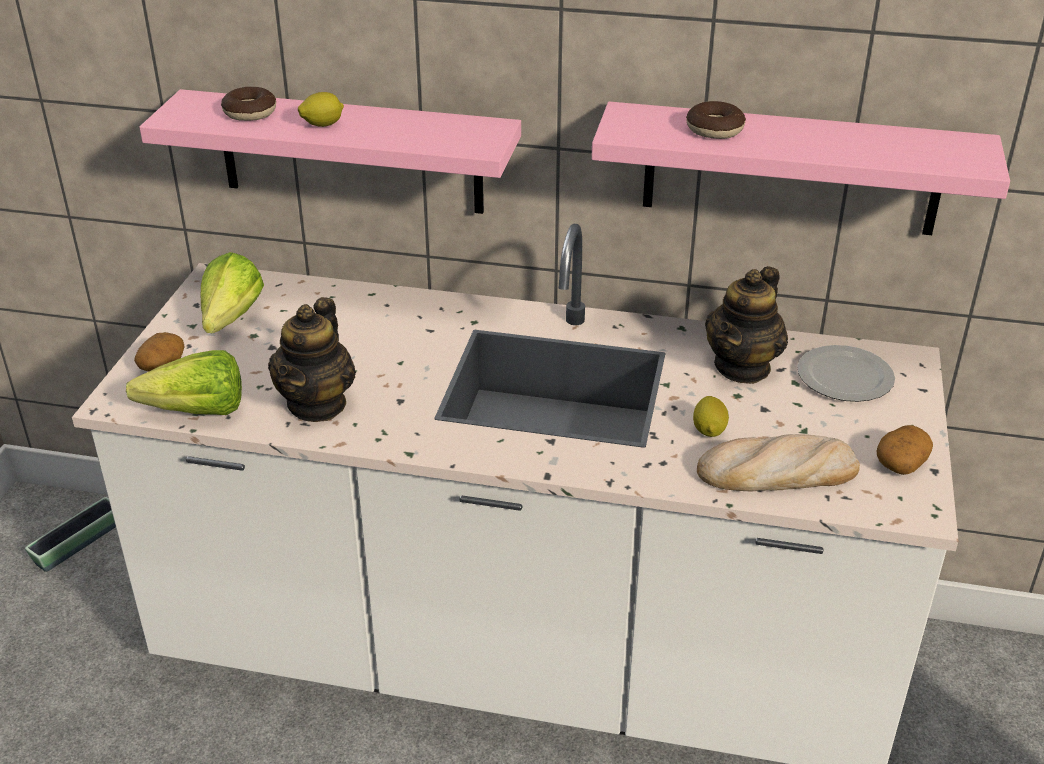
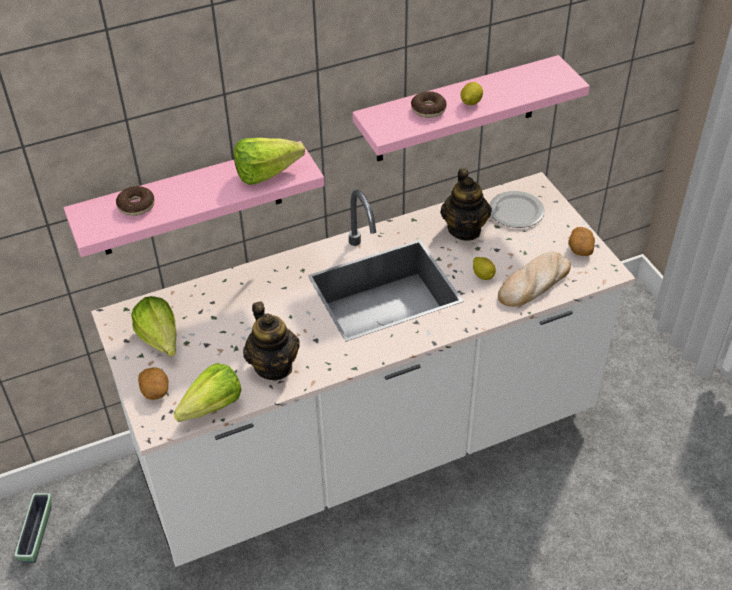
camera: 35 degrees left, 10 degrees up
lemon [298,92,344,127] -> lemon moved to [461,82,483,105]
none -> lettuce [234,138,305,185]

